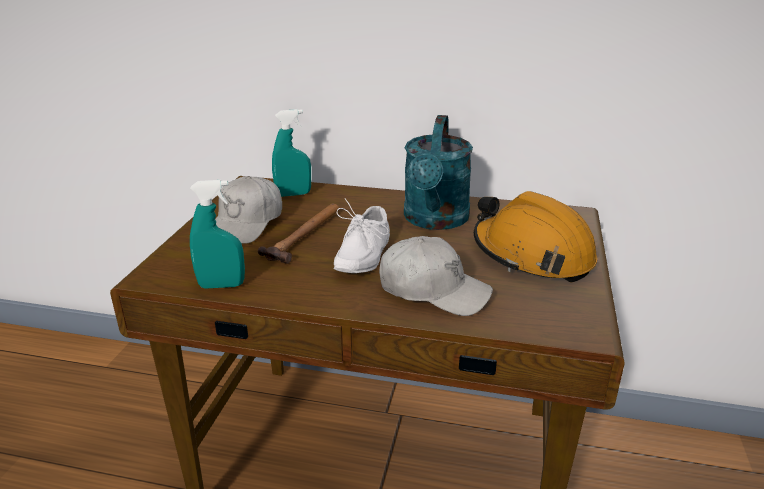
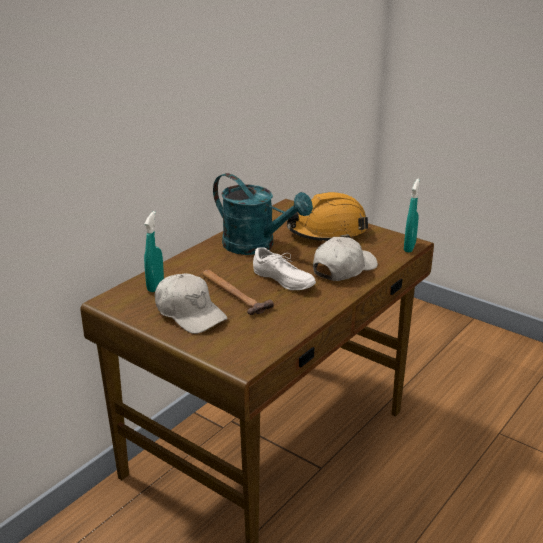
camera: 65 degrees left, 0 degrees up
turquoise spray bottle [190,180,245,289] -> turquoise spray bottle moved to [404,179,420,253]

